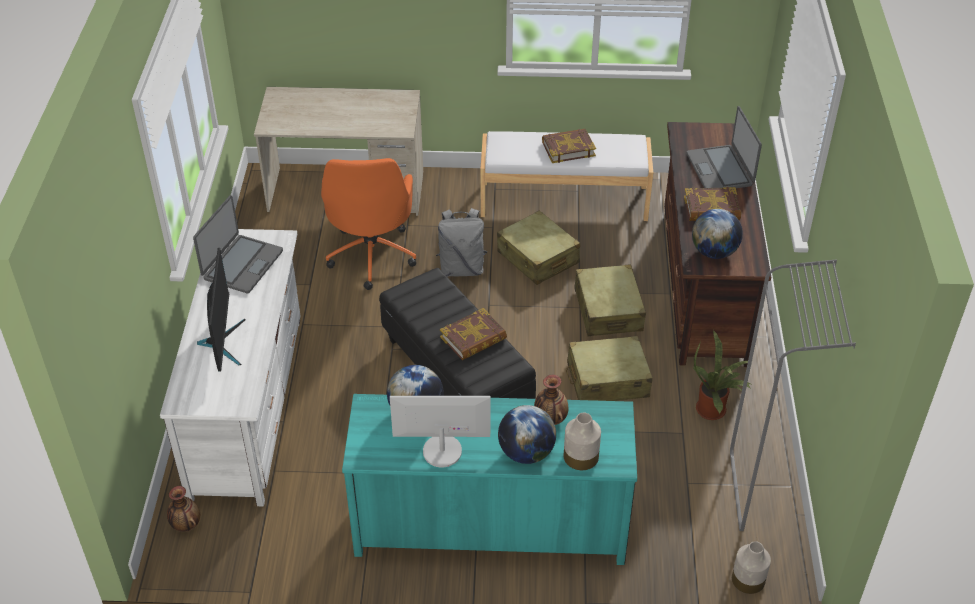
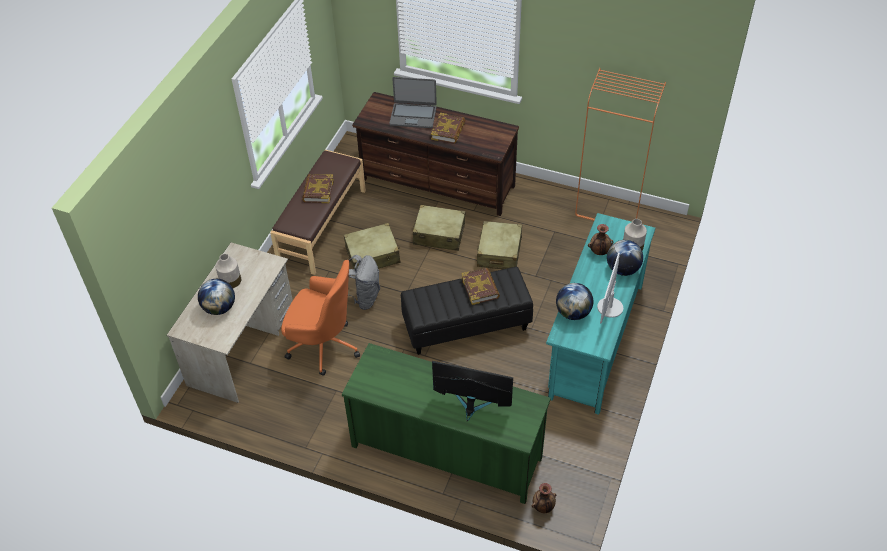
camera: 70 degrees left, 5 degrees up
white dresser [160,229,300,506] -> green dresser [342,343,551,504]
laptop [193,195,283,293] -> none
white bench [480,131,653,221] -> brown bench [270,150,366,275]
globe [692,209,743,259] -> globe moved to [198,279,235,315]
potted plant [693,330,751,420] -> none
grey clothes rack [730,259,856,531] -> orange clothes rack [575,68,666,221]
beige vase [732,541,771,594] -> beige vase moved to [215,254,241,288]

